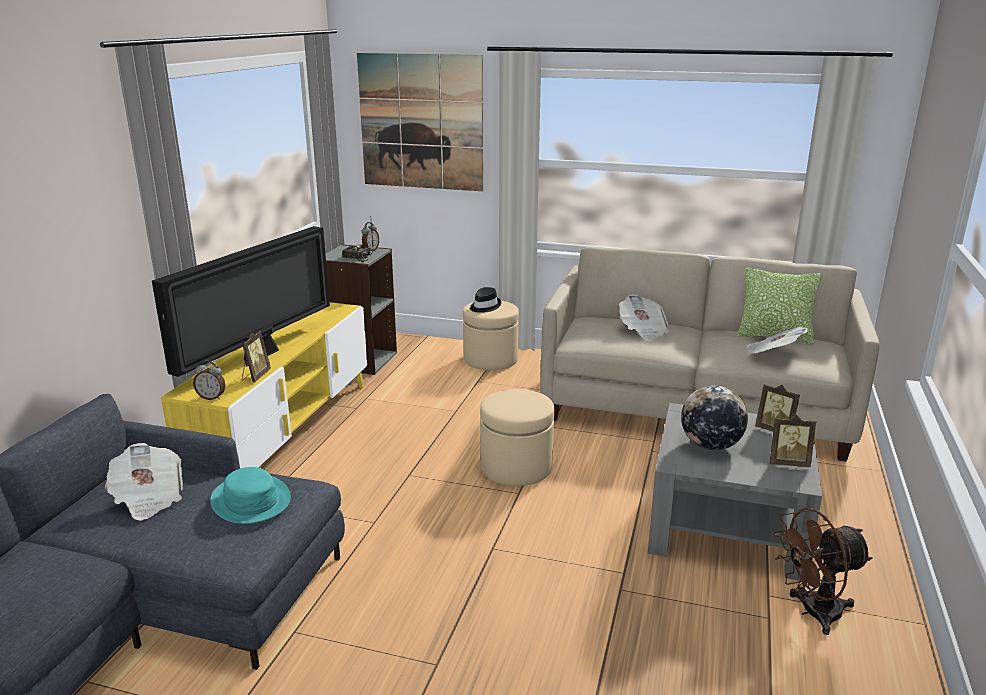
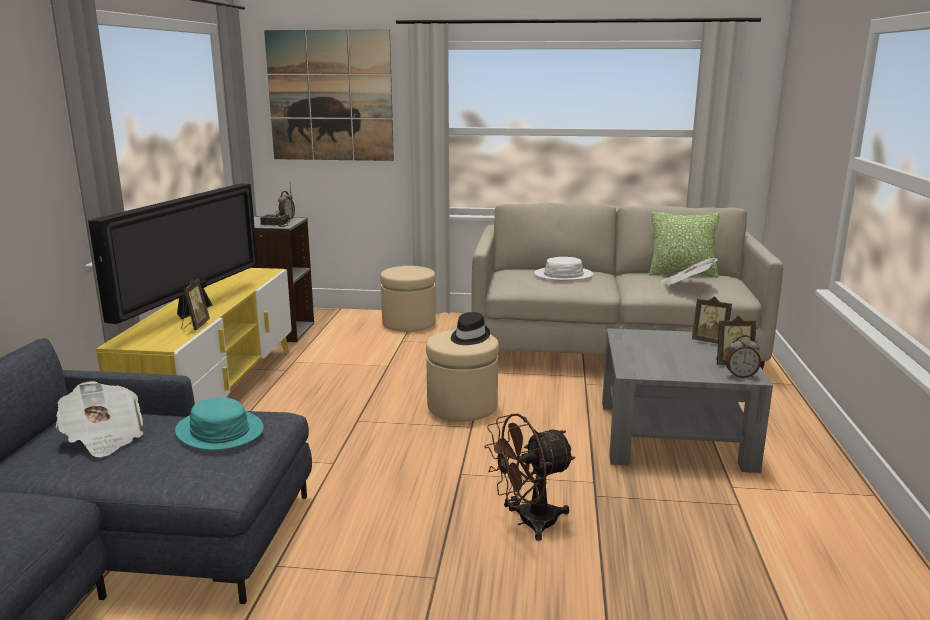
camera: 10 degrees left, 5 degrees down
alarm clock [193,360,225,400] -> alarm clock moved to [725,335,761,378]
black hat [470,287,501,313] -> black hat moved to [451,312,490,345]
newspaper [619,294,669,341] -> white hat [534,257,593,281]
globe [681,386,748,450] -> none
brown fan [773,508,872,635] -> brown fan moved to [484,413,576,541]

